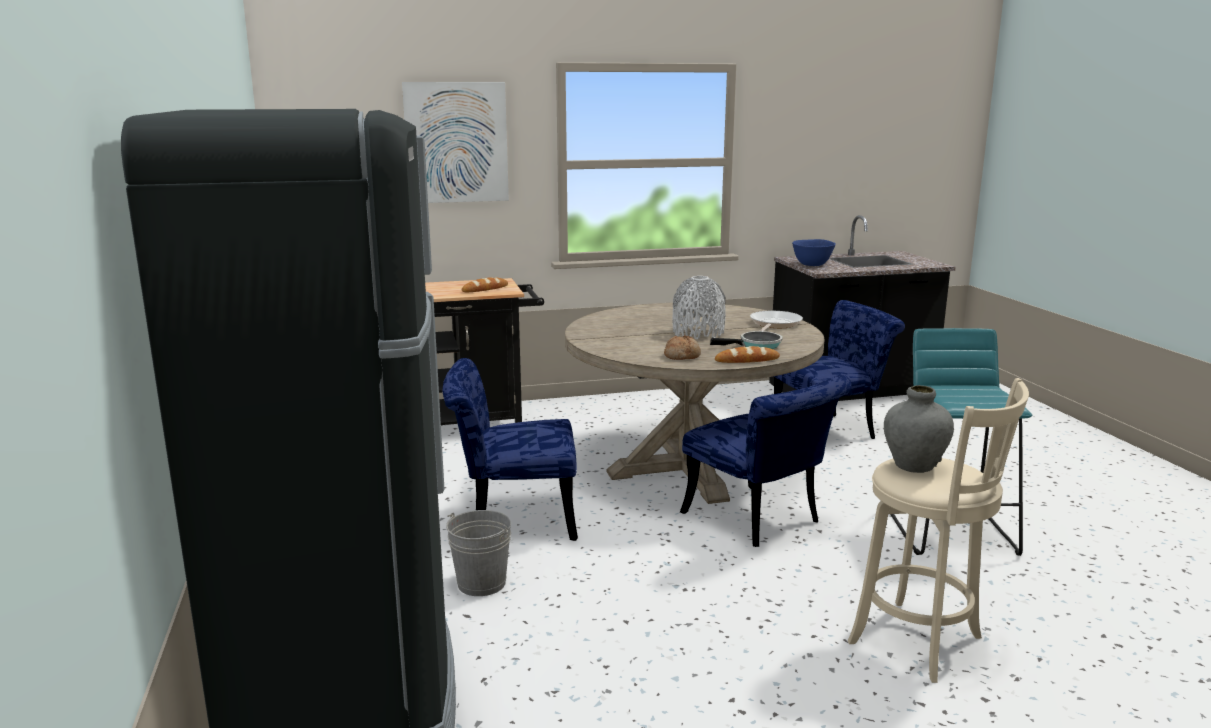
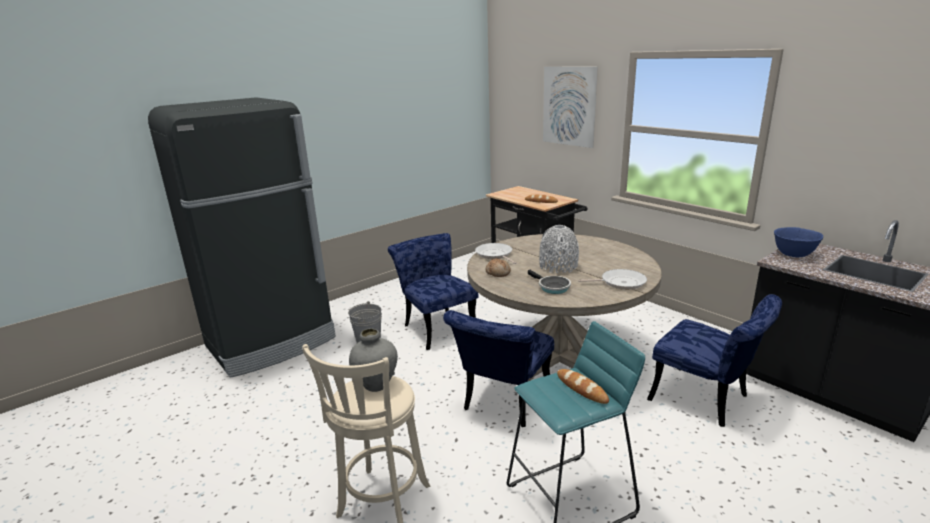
camera: 65 degrees right, 5 degrees up
bread [715,346,780,363] -> bread moved to [557,369,609,404]
none -> frying pan [475,243,516,264]

